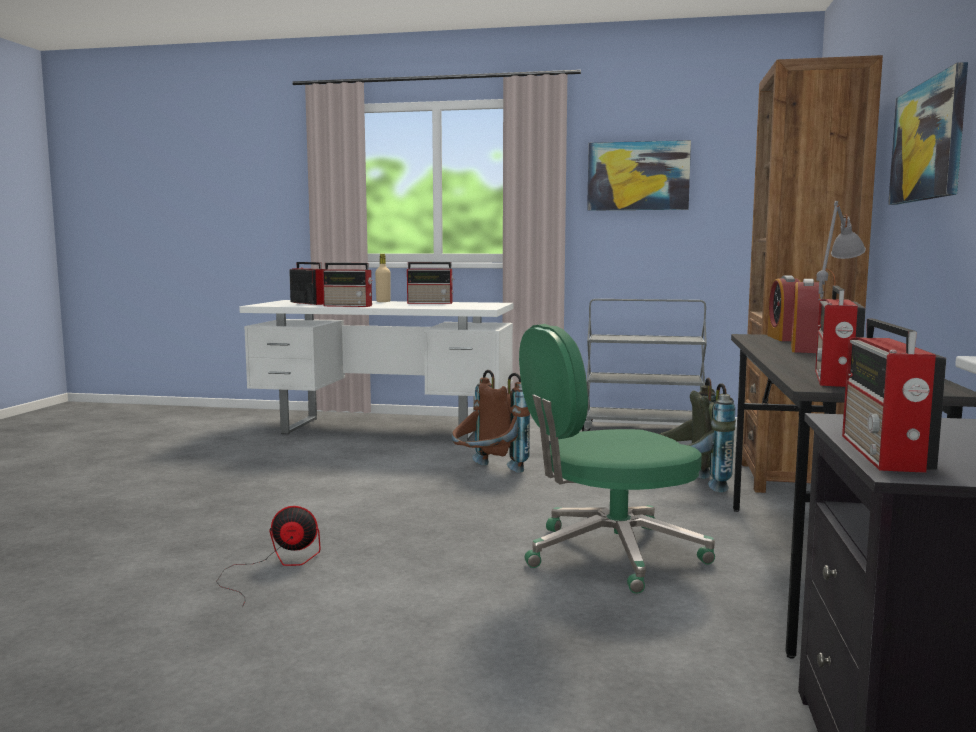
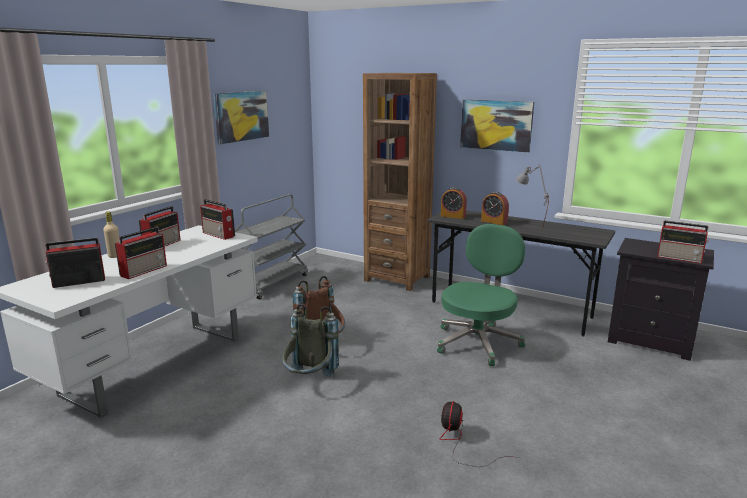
camera: 70 degrees left, 10 degrees up
green office chair [519,324,715,594] -> green office chair turned 150 degrees counterclockwise [437,224,525,366]
grey backpack [660,378,736,492] -> grey backpack moved to [283,304,339,377]
radio [815,285,866,387] -> radio moved to [200,199,235,240]

